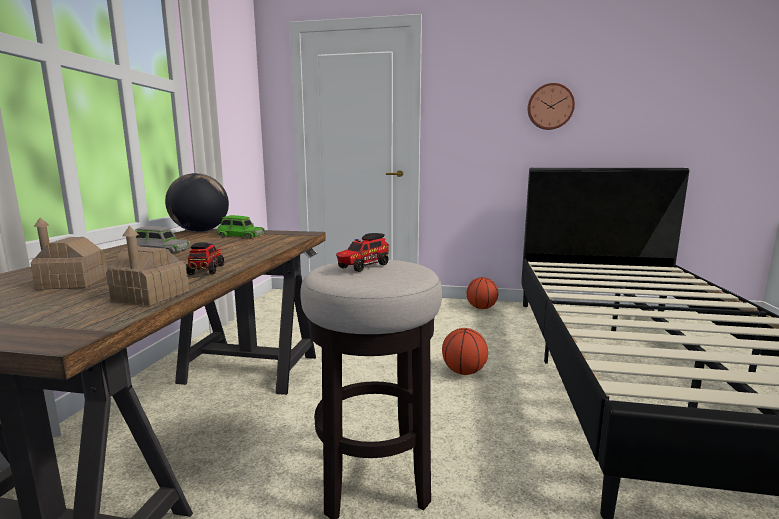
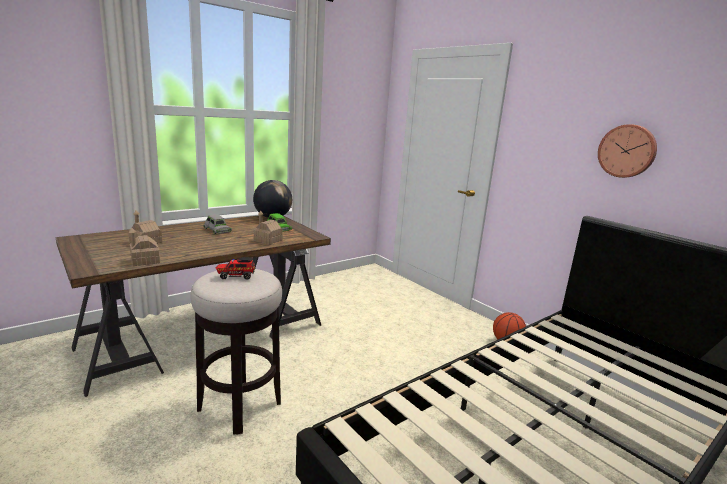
camera: 40 degrees right, 5 degrees up
toy truck [186,242,224,275] -> none
basketball [442,328,488,375] -> none
none -> toy house [254,211,283,245]

